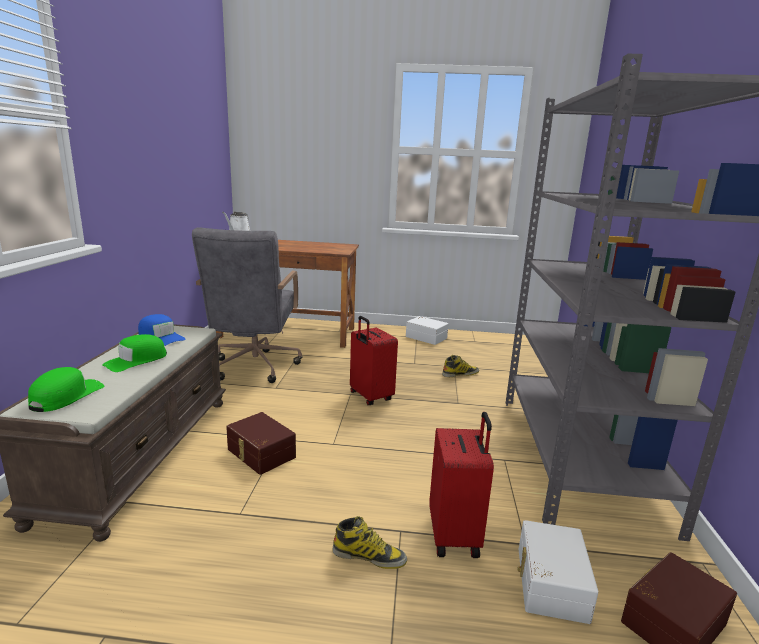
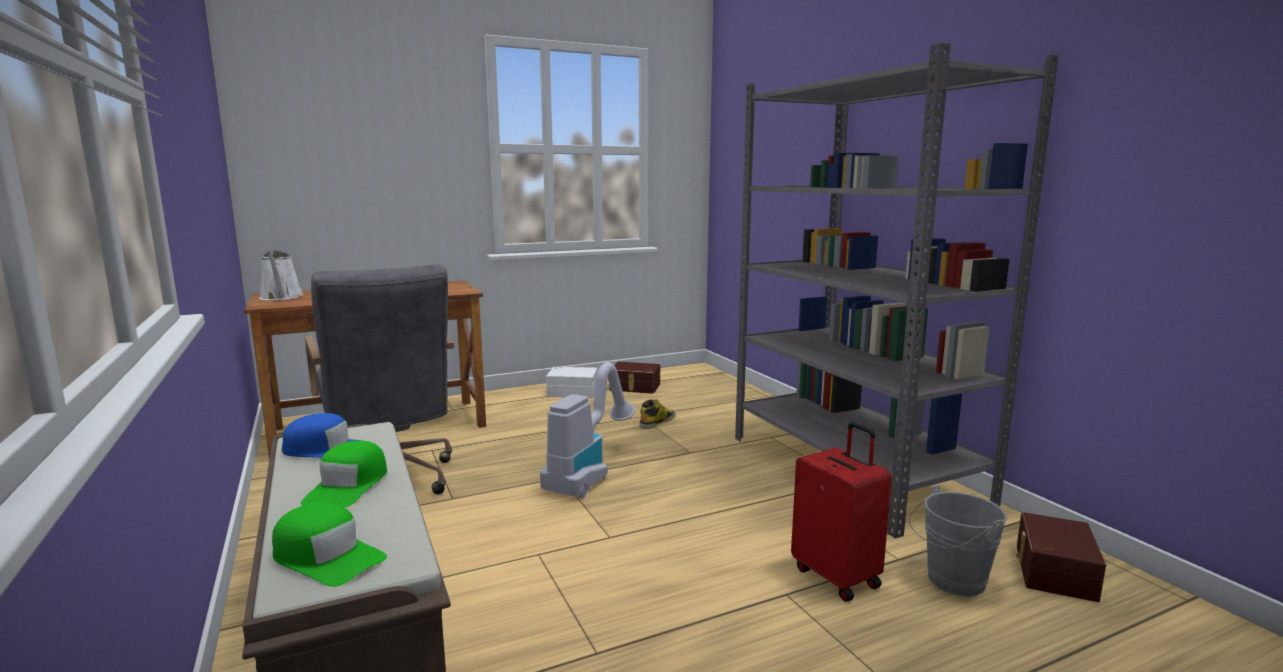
camera: 30 degrees left, 5 degrees down
green cap [28,367,104,412] -> green cap turned 135 degrees clockwise [272,502,387,587]
brown storage box [226,412,296,475] -> brown storage box moved to [609,362,660,394]
boot [332,516,407,569] -> none
red suitcase [350,316,398,405] -> vacuum cleaner [540,362,635,498]
white storage box [517,520,599,624] -> grey bucket [909,485,1007,597]

